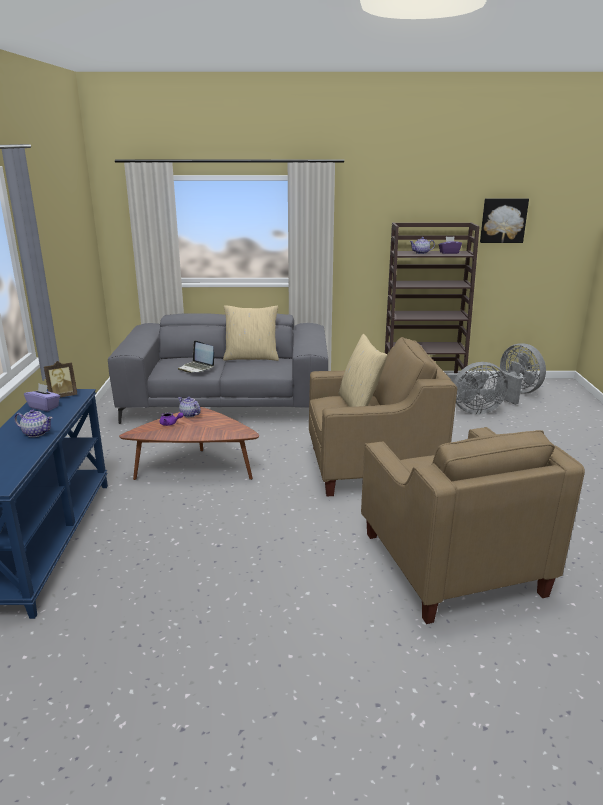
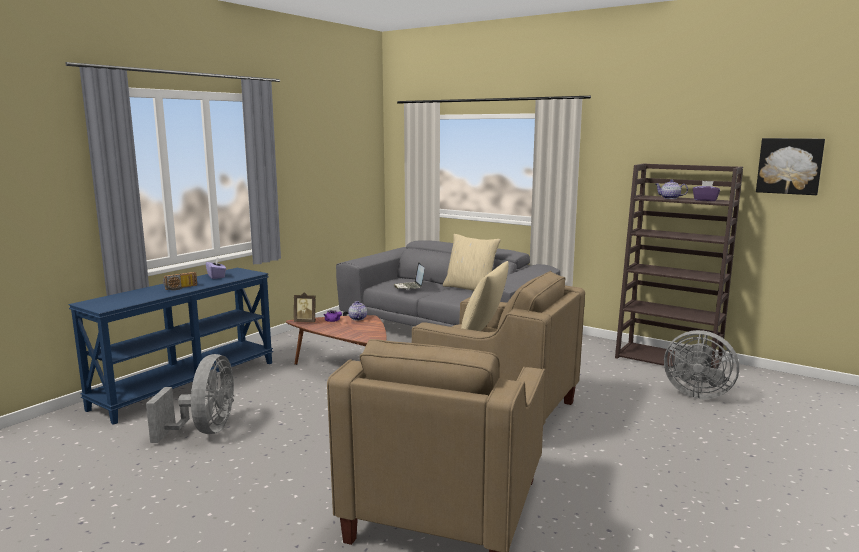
camera: 35 degrees right, 10 degrees down
teapot [14,410,53,437] -> radio [163,272,197,290]
picture frame [44,361,77,397] -> picture frame moved to [294,292,316,323]
grey fan [496,343,546,405] -> grey fan moved to [146,354,234,443]

